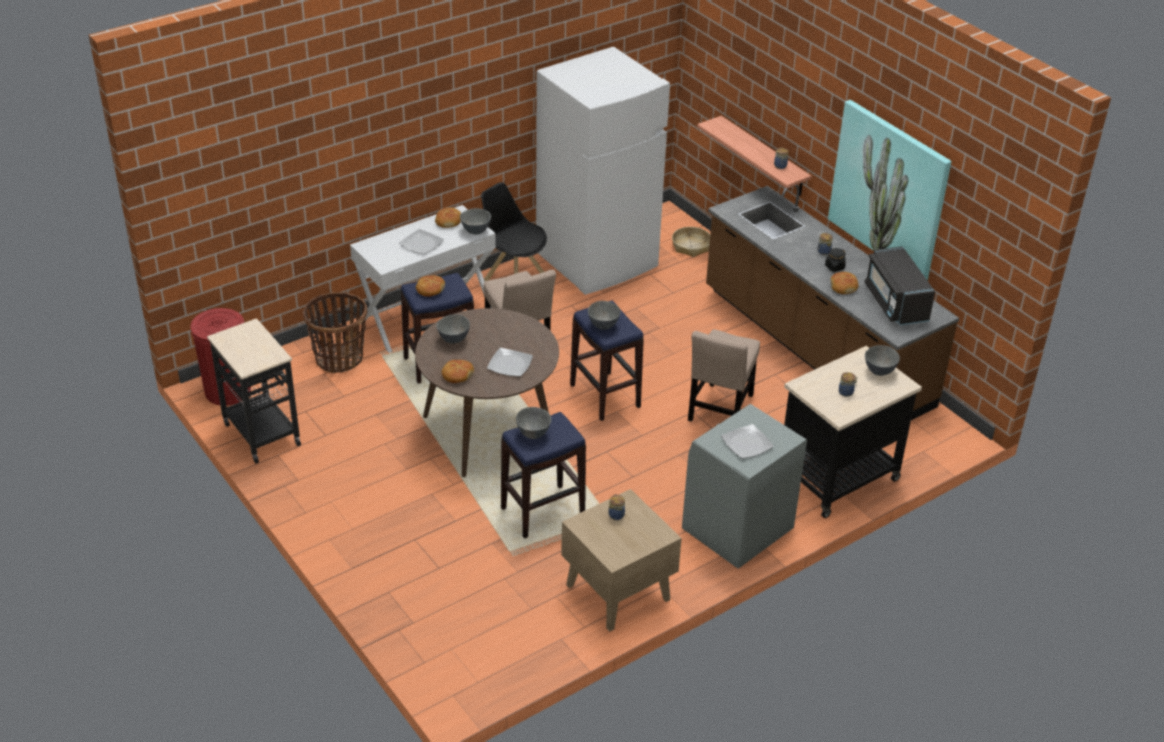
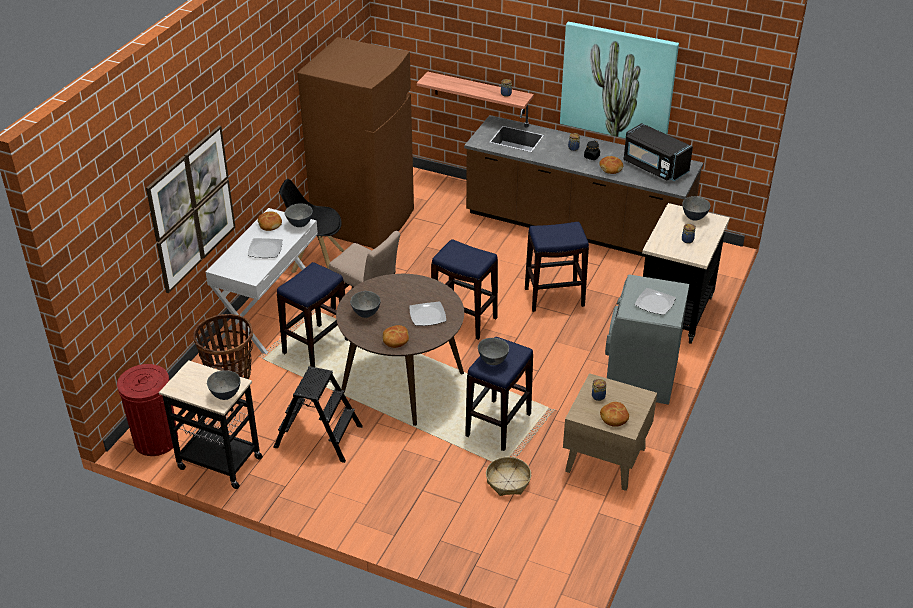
camera: 30 degrees left, 0 degrees up
bread [416,275,445,297] -> bread moved to [600,402,629,427]
white fridge [536,47,670,295] -> brown fridge [298,37,414,249]
grey bowl [588,301,621,330] -> grey bowl moved to [207,370,241,400]
basket [672,227,710,257] -> basket moved to [486,457,531,496]
beige chair [688,329,760,422] -> stool [525,222,589,312]
none -> picture [146,125,235,293]
none -> black step ladder [273,366,363,463]

